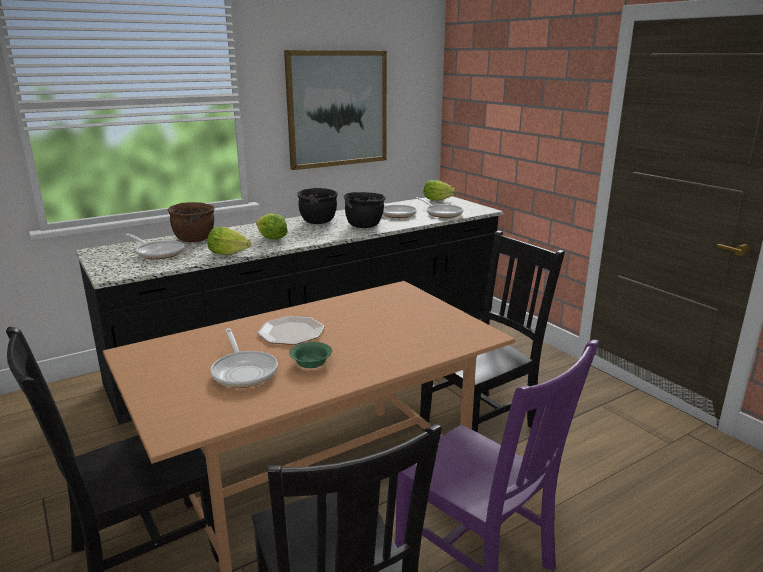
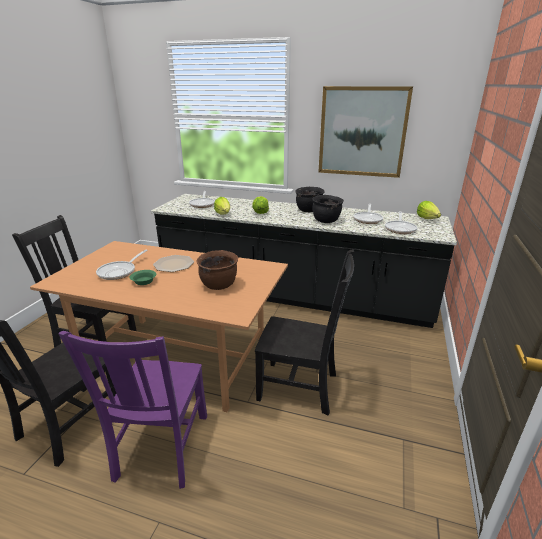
camera: 50 degrees right, 5 degrees up
brown cooking pot [167,202,215,242] -> brown cooking pot moved to [196,250,238,290]

